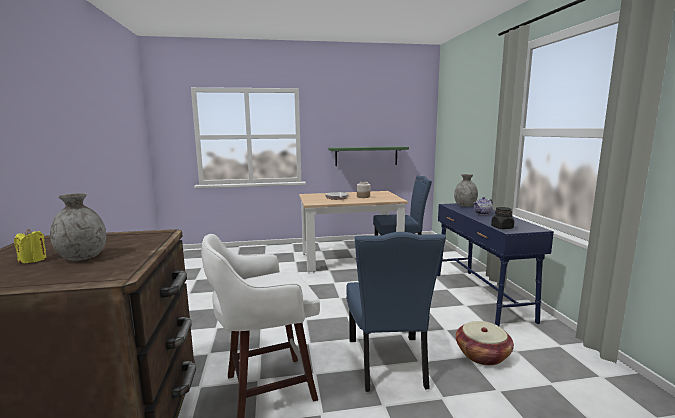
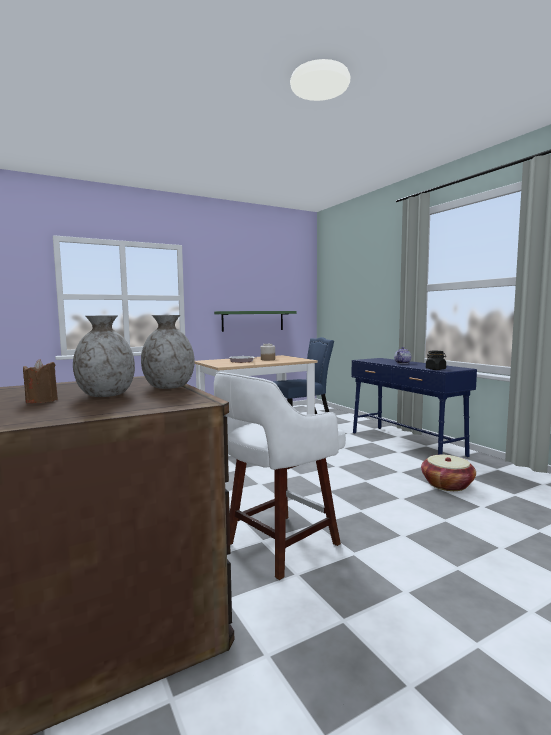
camera: 20 degrees left, 5 degrees down
yellow candle [14,229,47,263] -> brown candle [23,359,58,403]
blue chair [346,232,446,392] -> none
grey vase [454,174,478,207] -> grey vase moved to [141,315,195,389]

